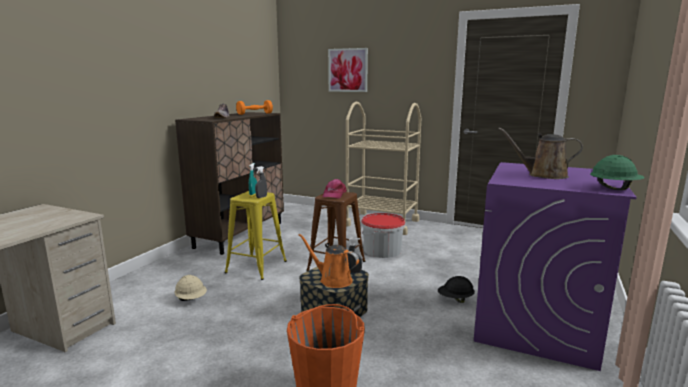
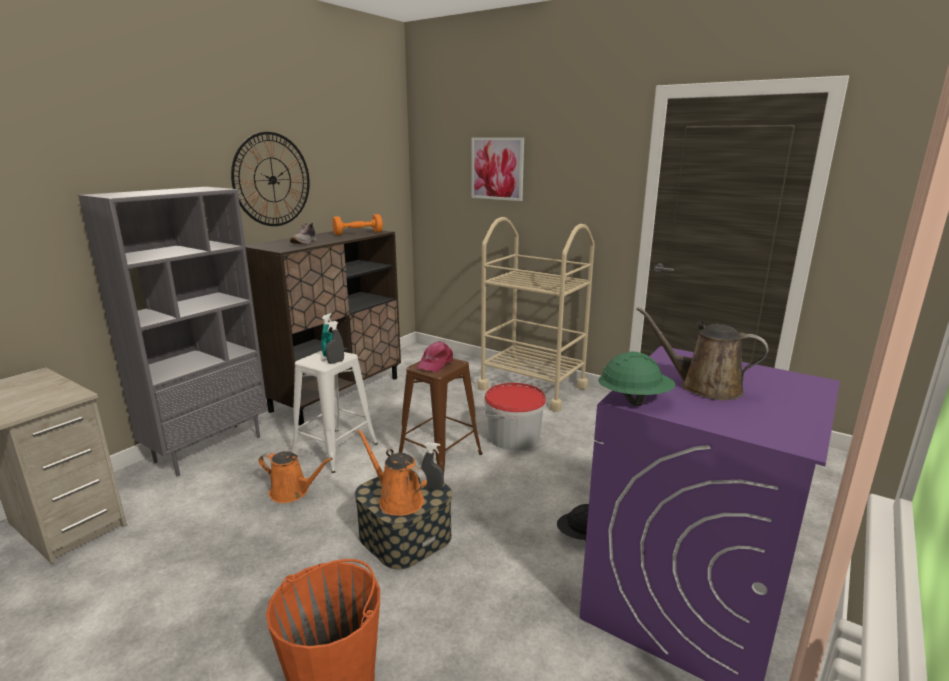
camera: 10 degrees right, 5 degrees up
beige hard hat [174,275,207,301] -> none
yellow stool [225,191,287,280] -> white stool [292,351,378,473]
green hard hat [590,155,645,190] -> green hard hat moved to [598,351,675,406]
none -> grey bookcase [78,187,268,477]
none -> wall clock [231,132,310,226]
none -> orange watering can [259,451,333,503]

